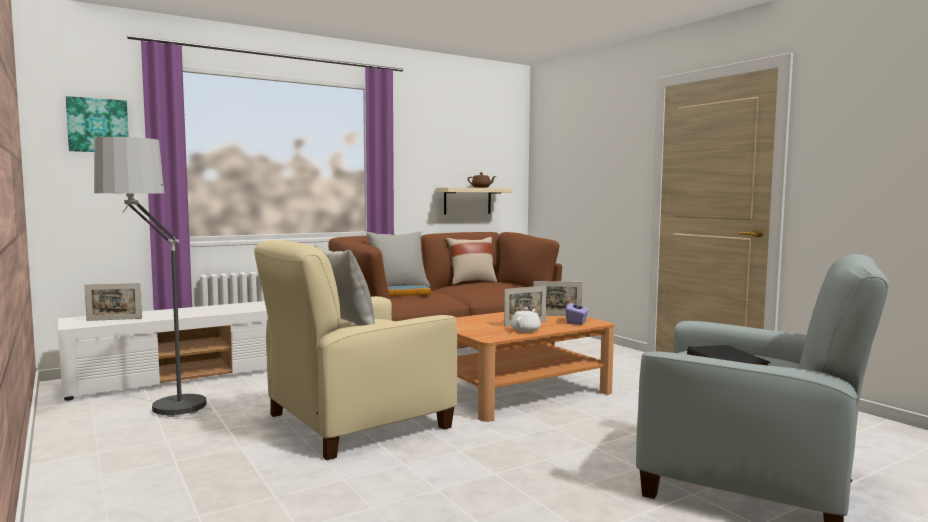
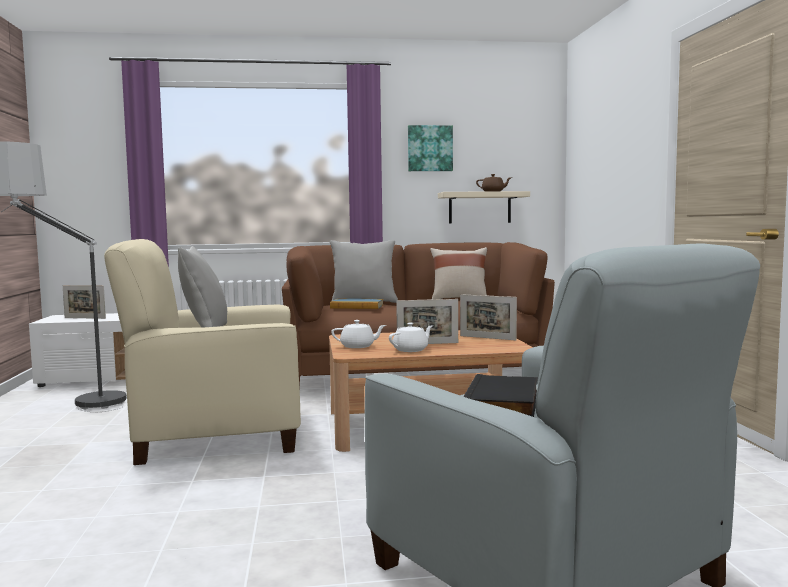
camera: 25 degrees right, 0 degrees up
picture [66,96,129,152] -> picture moved to [408,125,453,171]
purple tissue box [565,299,589,325] -> none
none -> white teapot [331,320,386,348]

